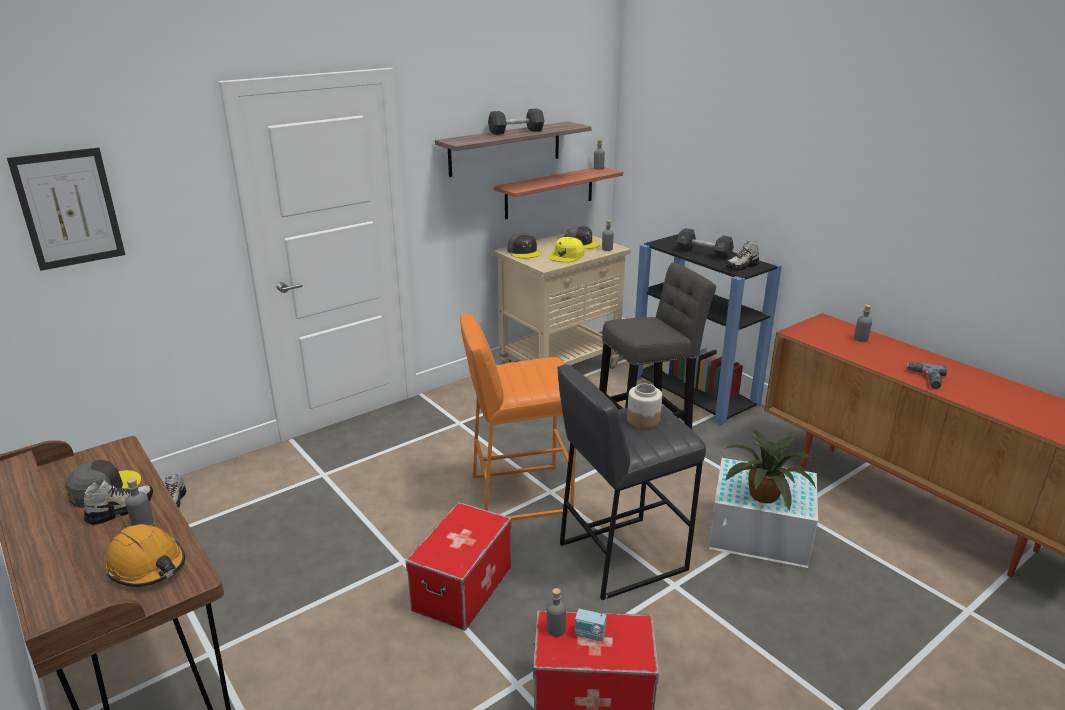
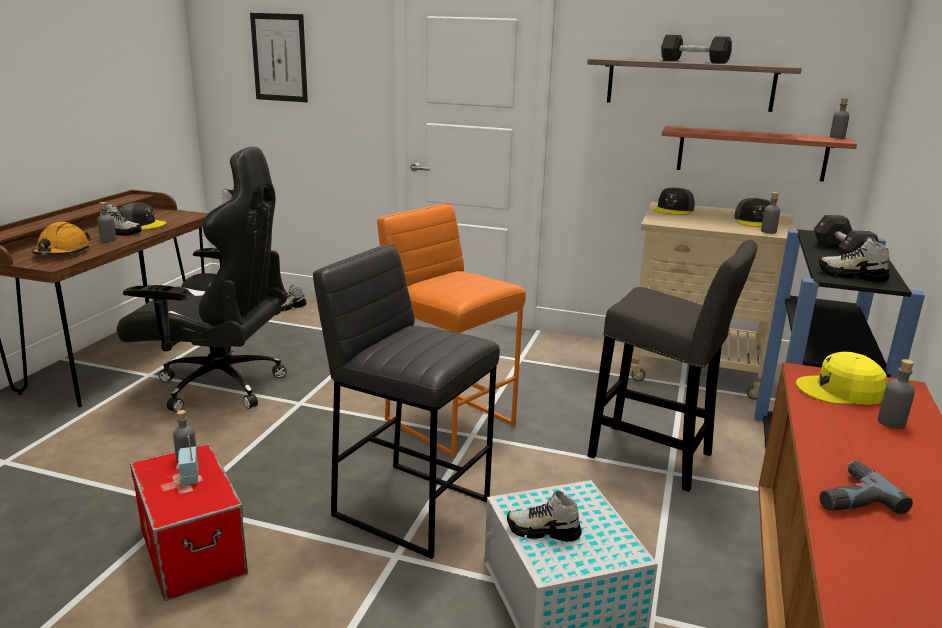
camera: 55 degrees right, 5 degrees down
storage box [405,502,511,631] -> none
yellow cap [549,237,584,262] -> yellow cap moved to [796,352,887,405]
jar [627,383,662,428] -> none
potted plant [724,430,816,511] -> shoe [507,491,582,541]
none -> black office chair [117,147,287,412]

